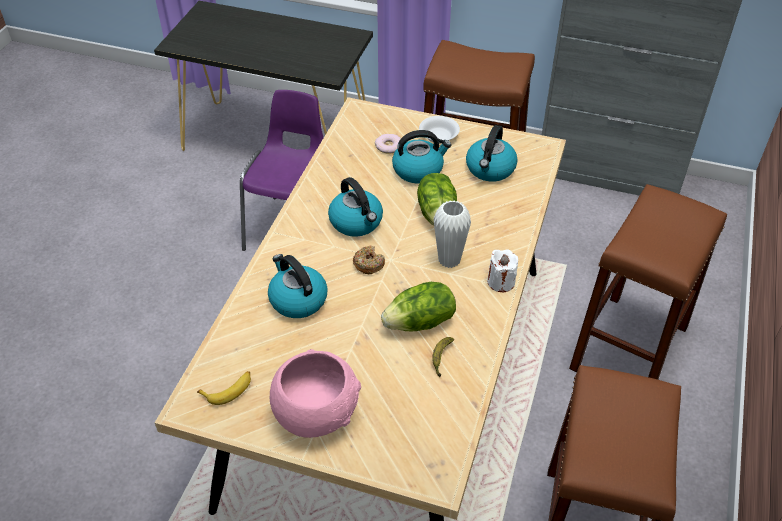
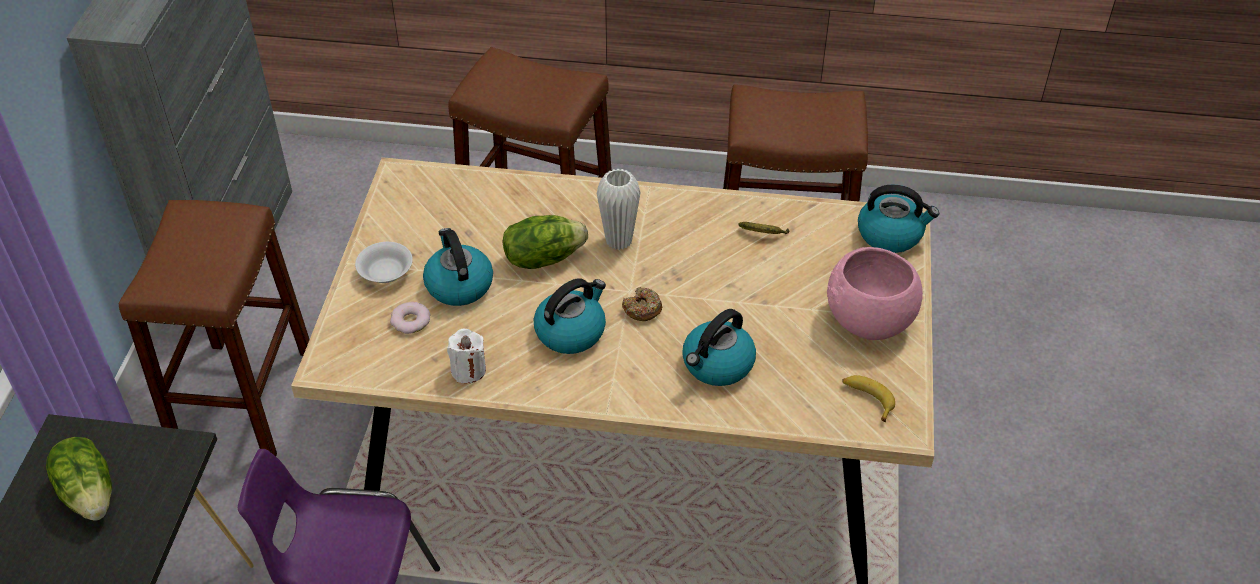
camera: 100 degrees left, 0 degrees up
lettuce [381,282,456,331] -> lettuce moved to [46,437,112,521]
kettle [466,125,518,182] -> kettle moved to [858,185,939,253]
white candle [487,249,518,292] -> white candle moved to [447,329,486,383]

